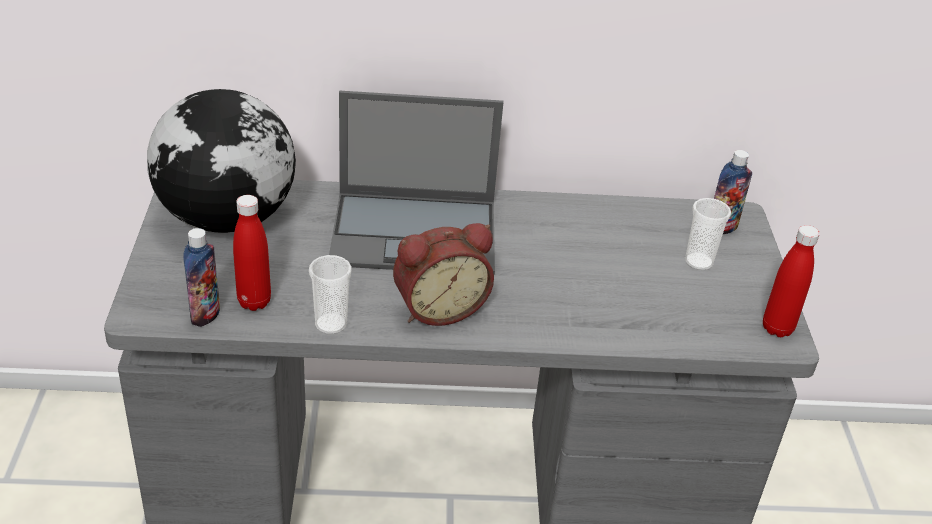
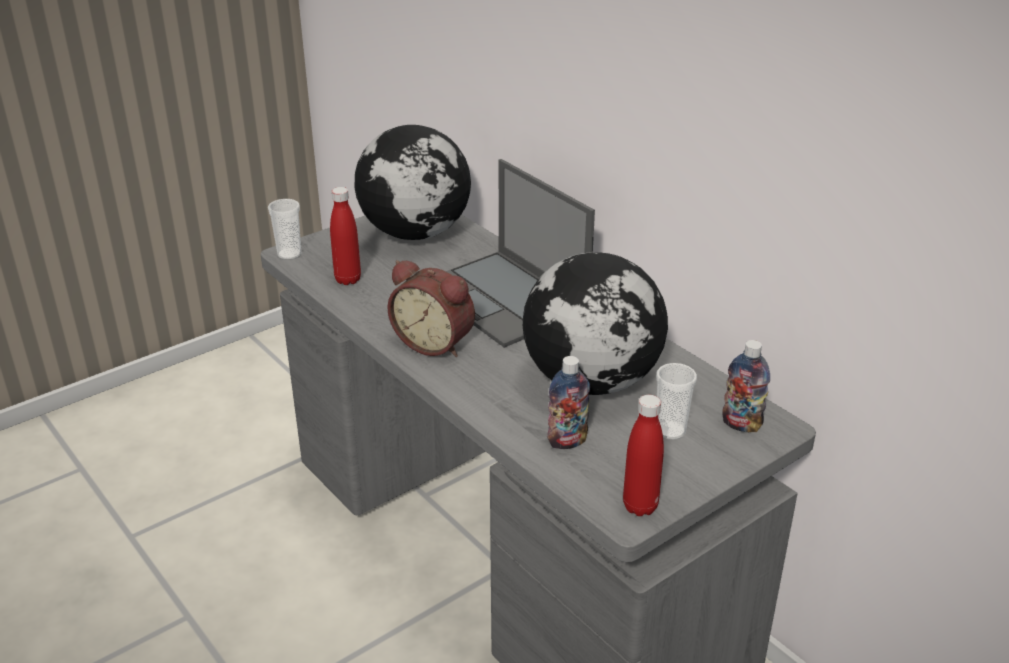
camera: 55 degrees right, 5 degrees down
bottle [183,228,220,327] -> bottle moved to [547,356,590,449]
cup [309,255,352,334] -> cup moved to [268,199,302,260]
none -> globe [523,252,668,395]

